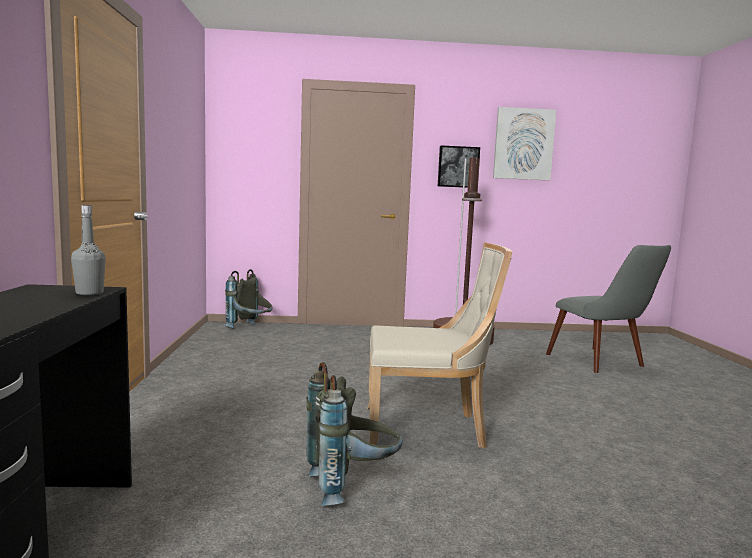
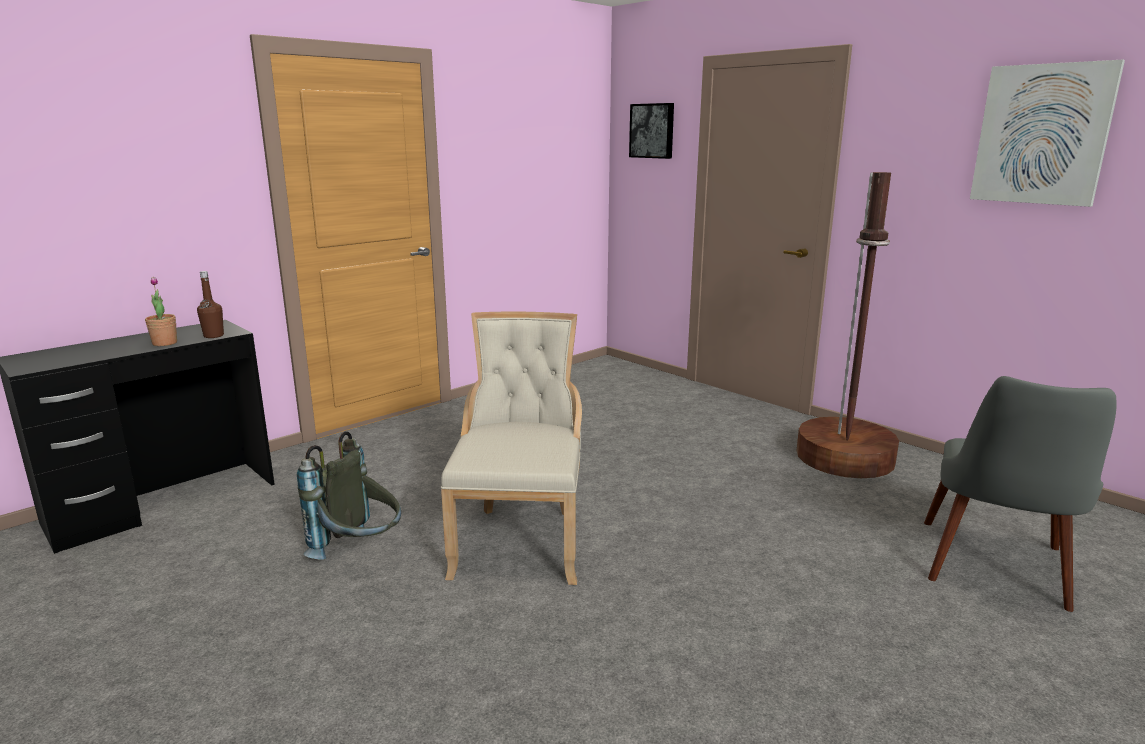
camera: 50 degrees right, 10 degrees up
grey bottle [71,205,106,295] -> brown bottle [197,271,224,338]
grey backpack [224,269,273,329] -> none
beige chair [367,242,512,449] -> beige chair turned 135 degrees counterclockwise [441,312,582,585]
picture [438,145,480,188] -> picture moved to [629,103,674,159]
none -> potted plant [145,277,177,346]

